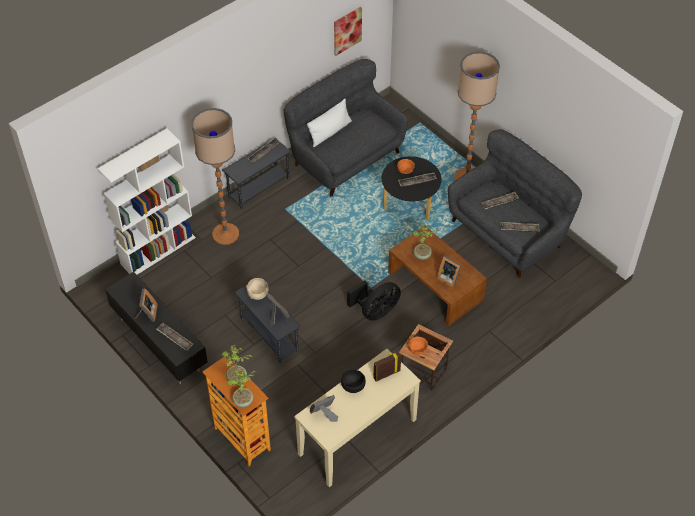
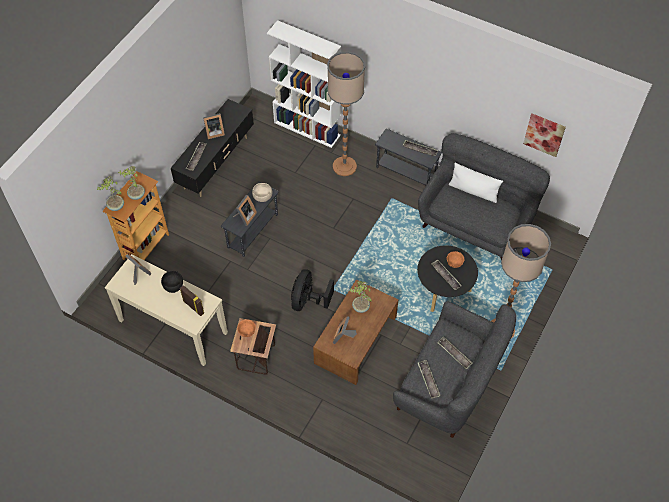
camera: 70 degrees right, 5 degrees up
black fan [347,280,401,321] -> black fan turned 75 degrees clockwise [291,269,334,311]

